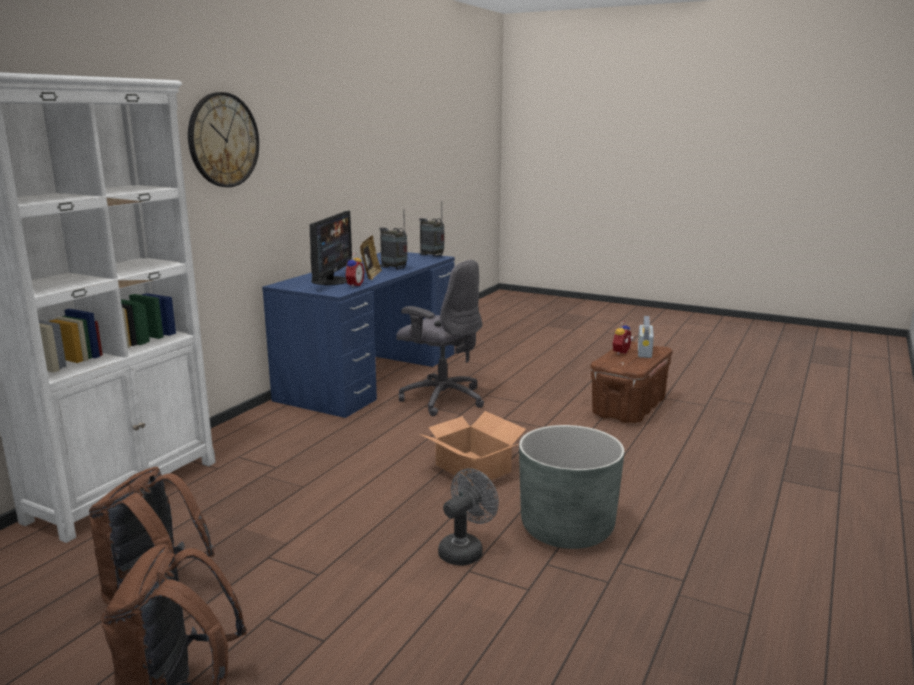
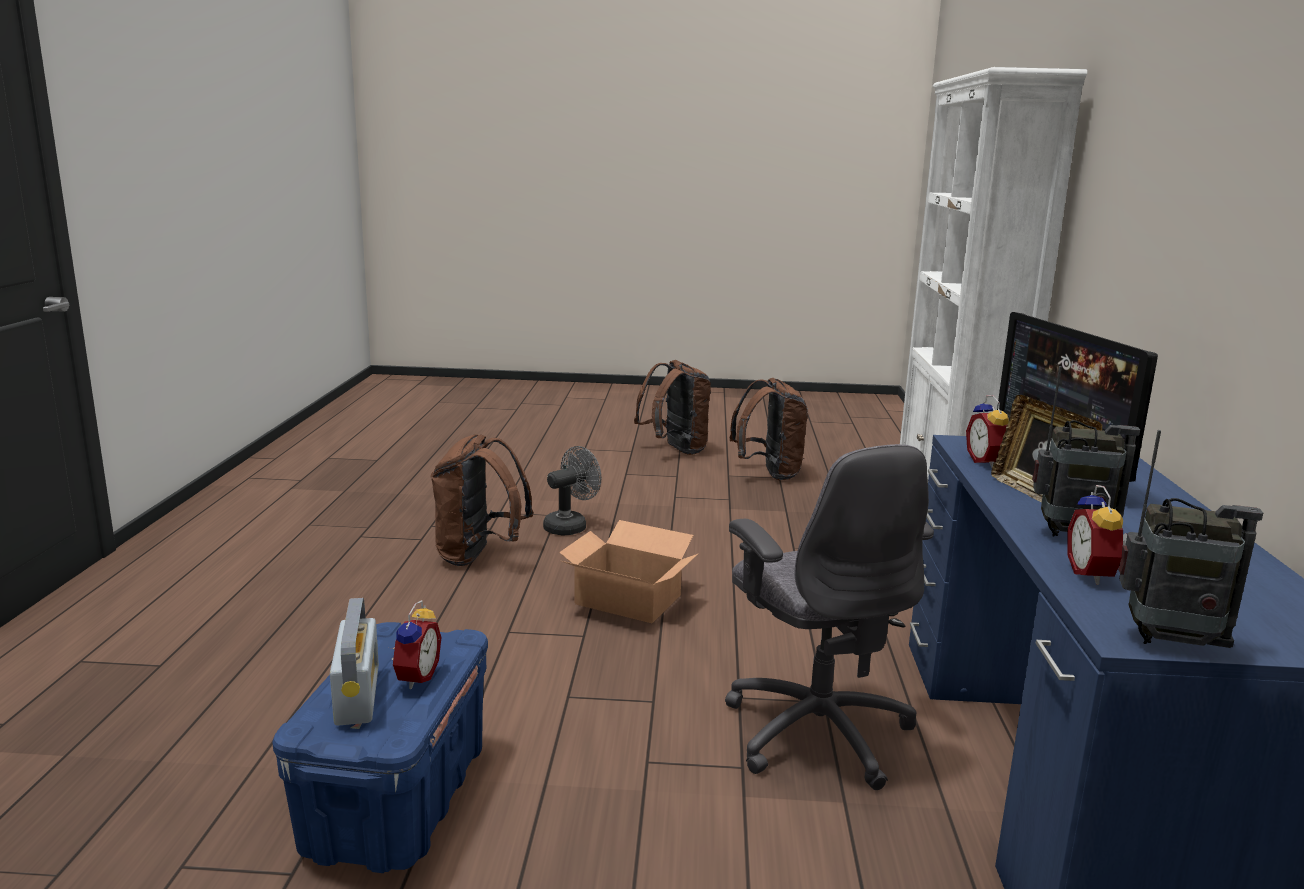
camera: 155 degrees right, 0 degrees up
wall clock [188,92,259,187] -> none
grey office chair [396,260,484,416] -> grey office chair turned 120 degrees counterclockwise [725,444,934,790]
grey fan [438,468,499,566] -> grey fan turned 150 degrees counterclockwise [543,446,601,536]
grey planter [519,425,625,549] -> brown backpack [431,434,534,566]
brown storage box [591,341,672,423] -> blue storage box [272,622,488,873]
none -> alarm clock [1067,485,1127,585]

